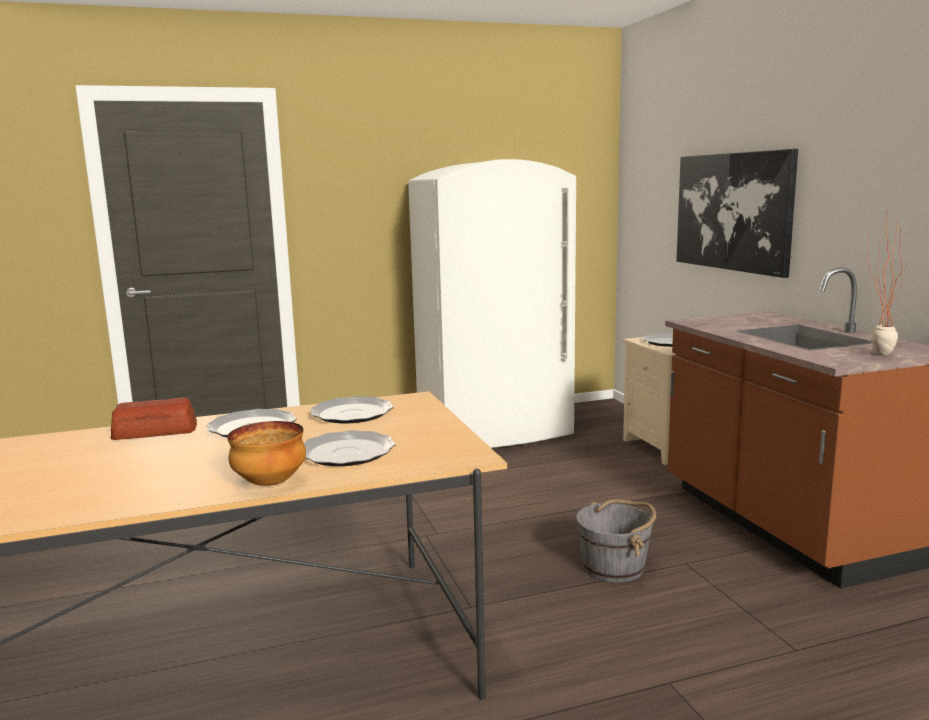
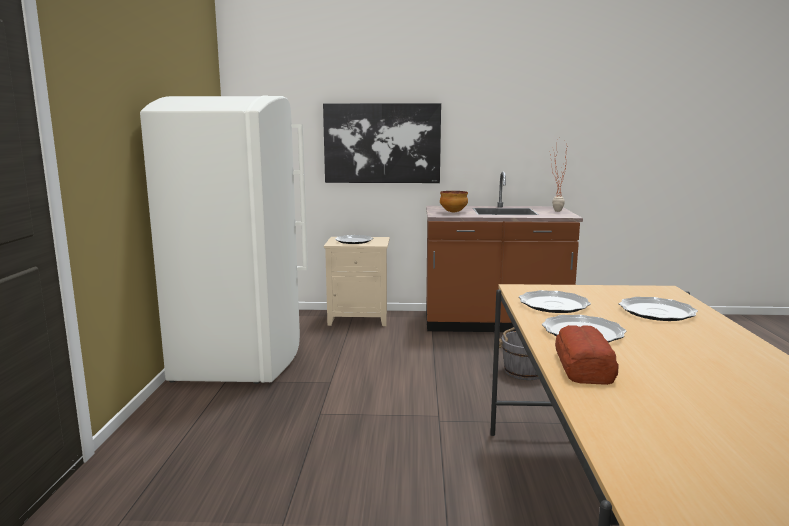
camera: 70 degrees left, 0 degrees up
bowl [227,421,306,486] -> bowl moved to [440,191,468,213]

